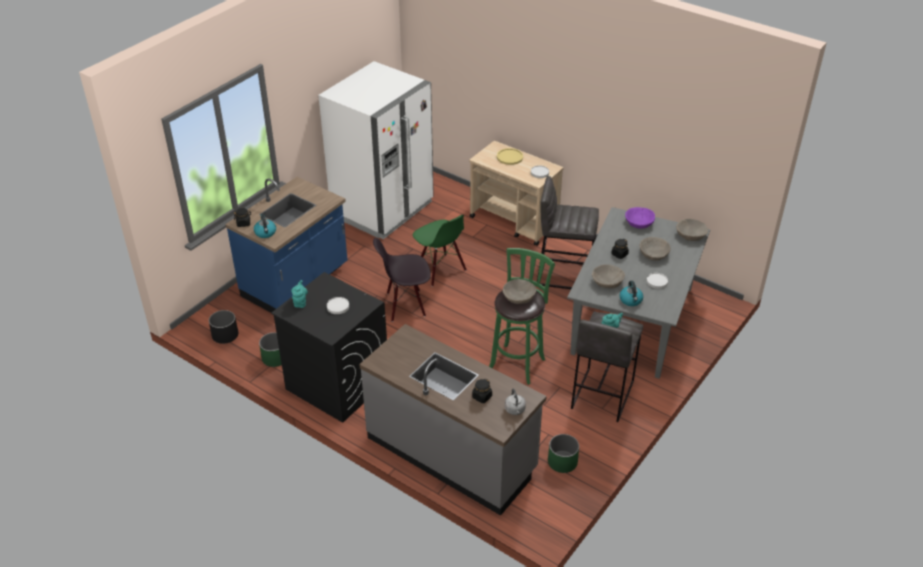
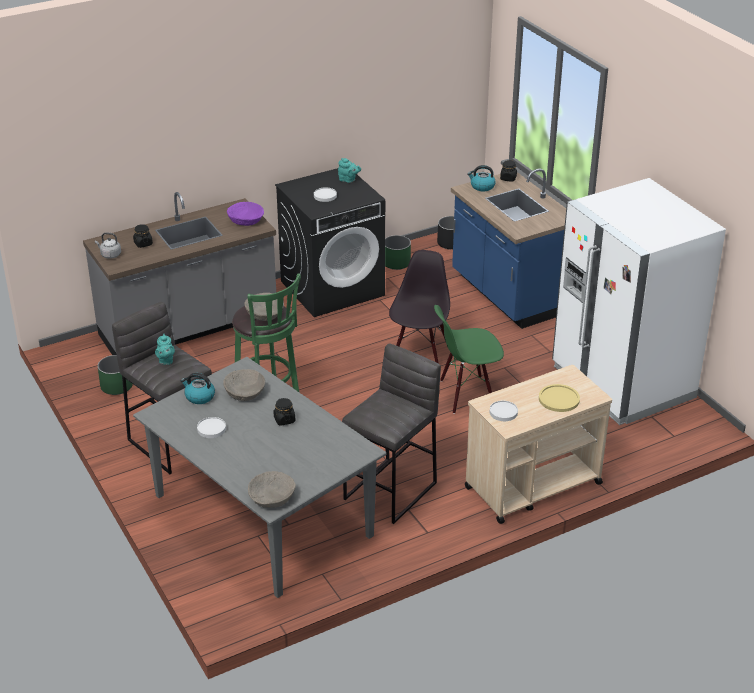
camera: 115 degrees right, 5 degrees down
purple bowl [625,207,655,229] -> purple bowl moved to [227,202,264,226]
beige bowl [640,237,671,261] -> none

